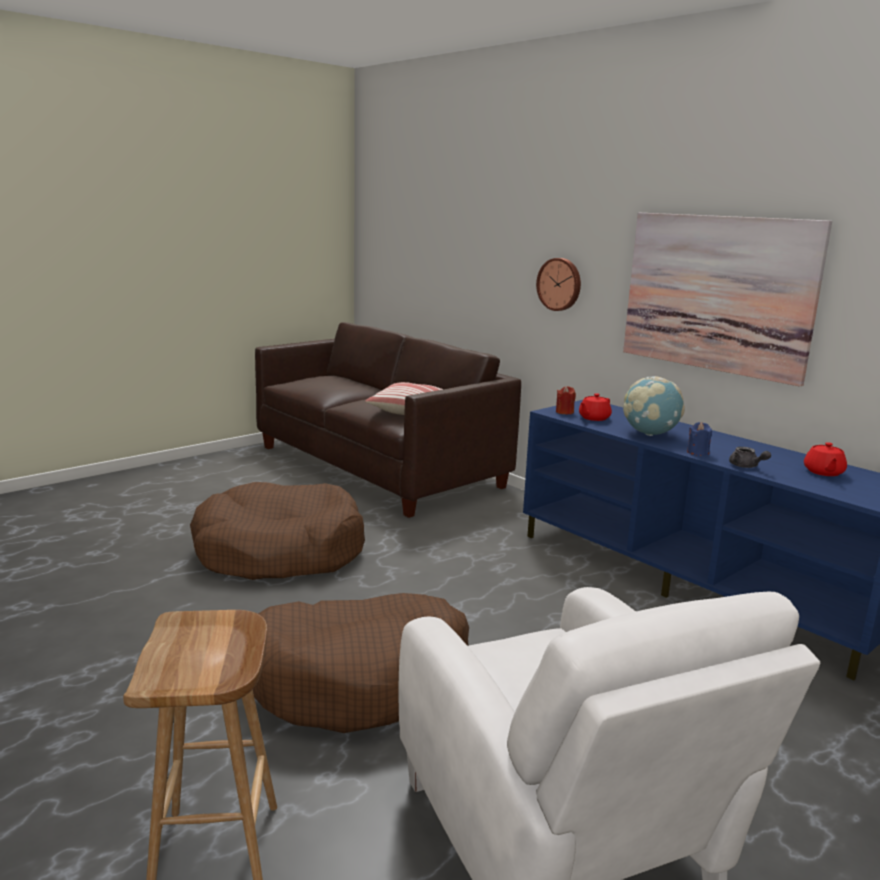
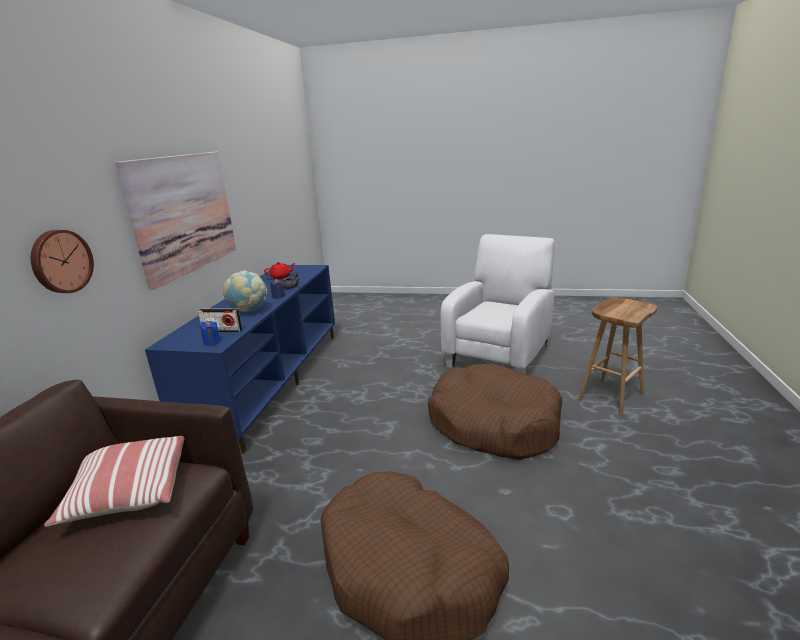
camera: 125 degrees left, 5 degrees up
red candle [556,386,576,414] -> blue candle [199,321,221,346]
red teapot [579,393,612,421] -> radio [198,308,243,332]

